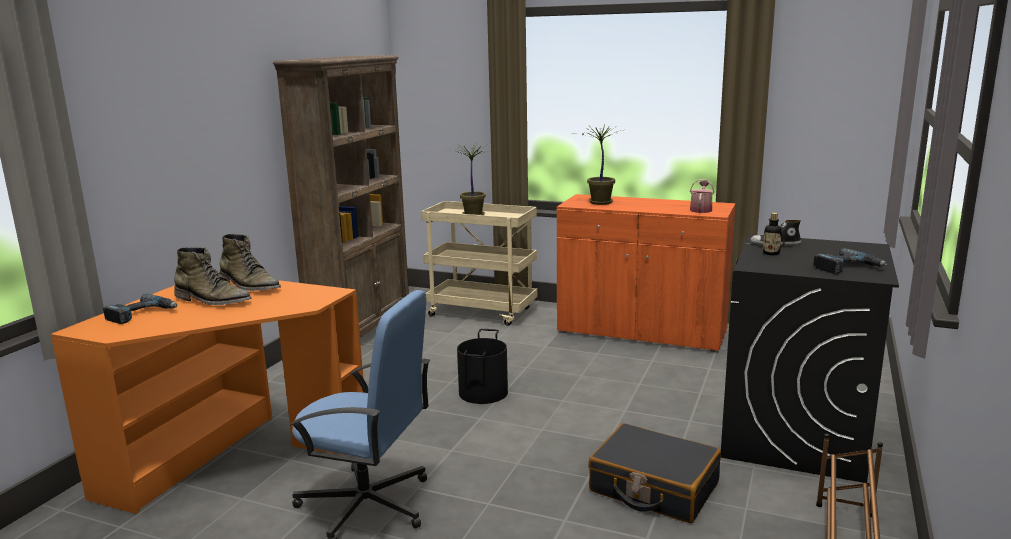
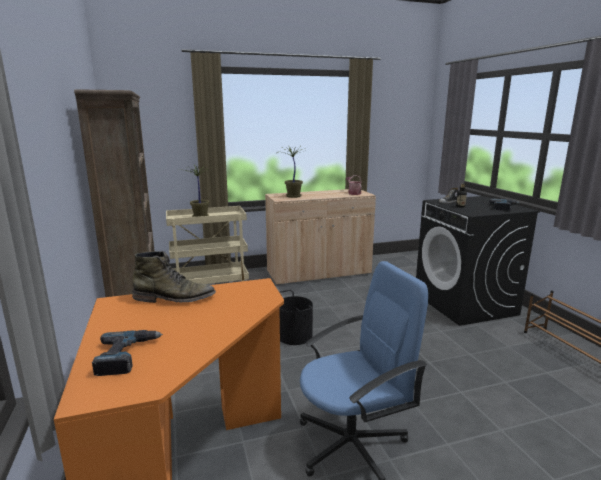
camera: 40 degrees left, 0 degrees up
green boot [174,247,252,305] -> none
orange cabinet [557,194,736,352] -> beige cabinet [265,189,376,285]
black suitcase [588,423,721,523] -> none

